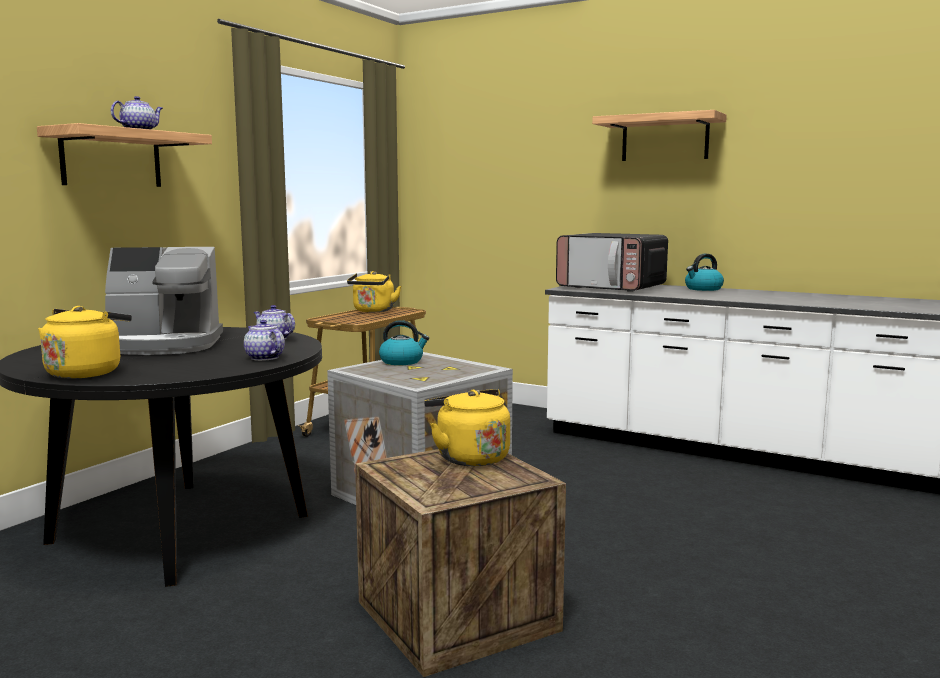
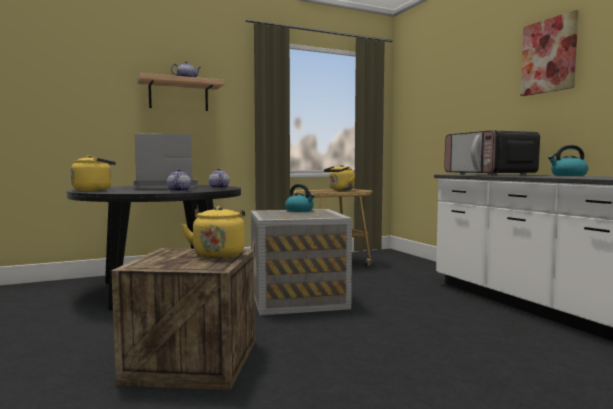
camera: 35 degrees right, 5 degrees down
coffee machine [105,247,223,355] -> coffee machine turned 135 degrees clockwise [134,133,198,189]
shelf [592,110,727,161] -> picture [521,10,579,96]

